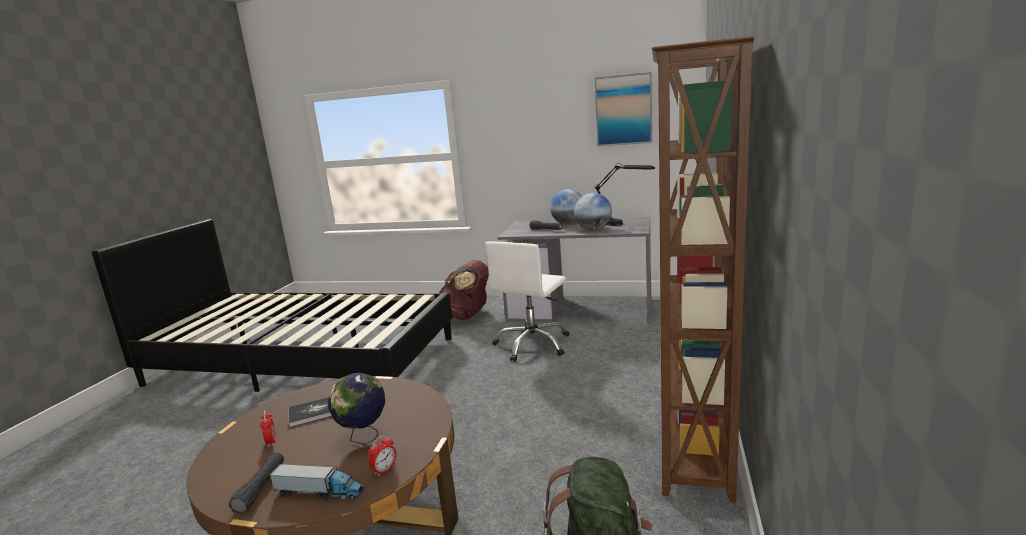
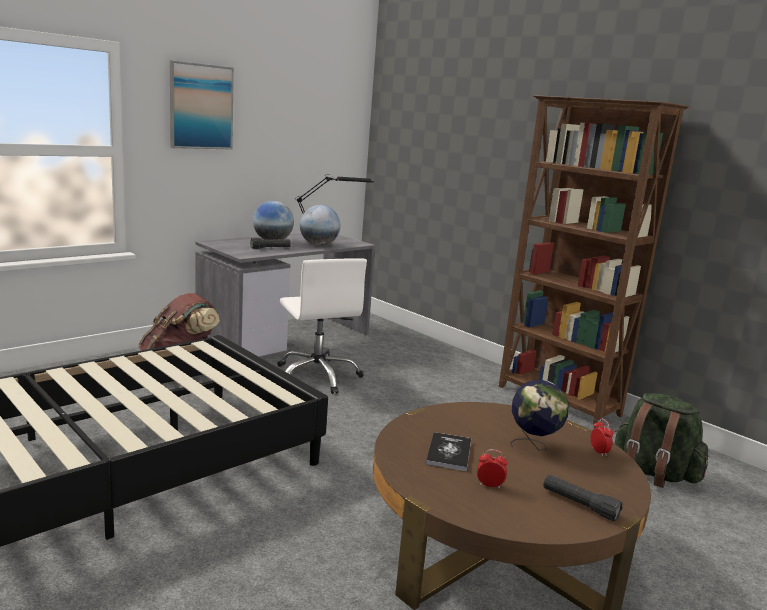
camera: 60 degrees left, 0 degrees up
toy truck [270,464,365,500] -> none
picture [594,72,652,147] -> picture moved to [170,61,234,149]

